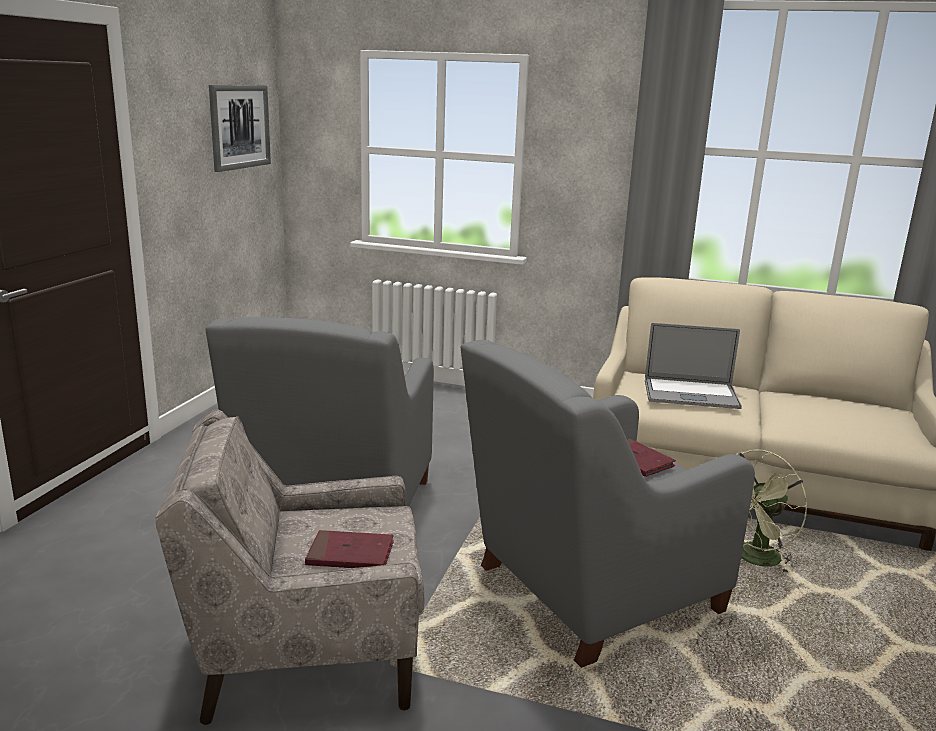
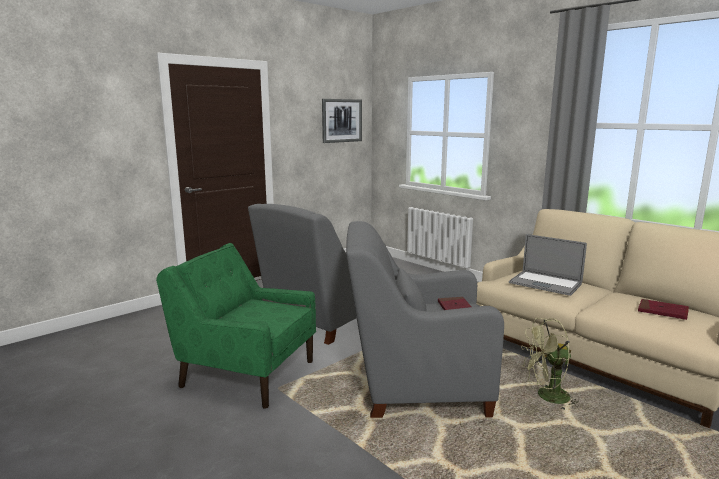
camera: 30 degrees right, 5 degrees down
beige armchair [155,409,425,725] -> green armchair [156,243,316,409]
red book [305,530,394,568] -> red book moved to [638,299,689,320]

